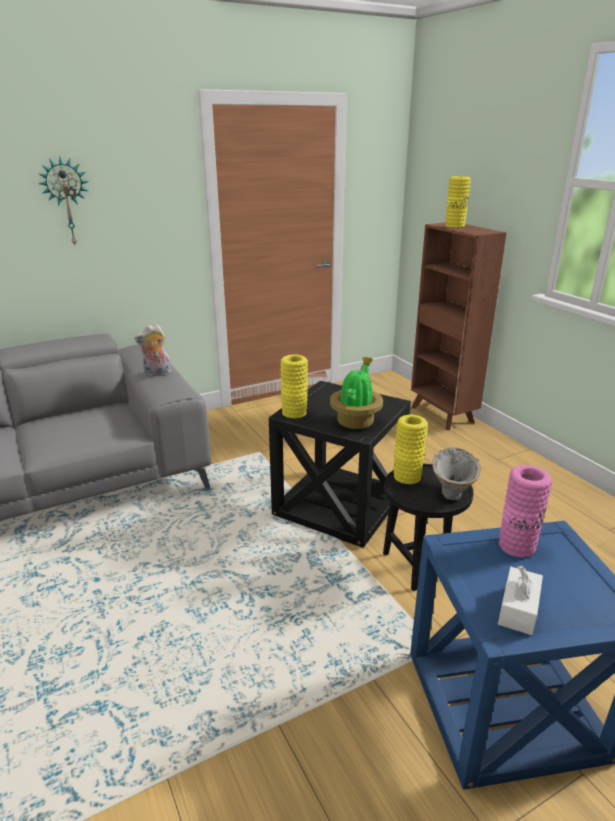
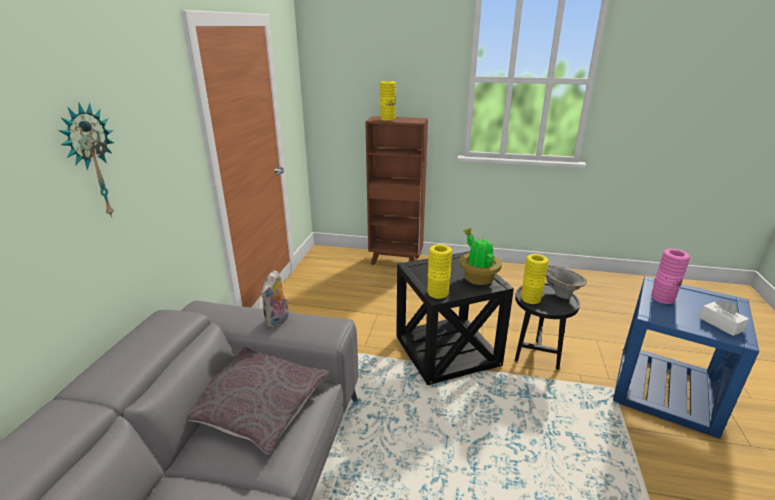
camera: 50 degrees left, 0 degrees up
none -> grey pillow [187,347,330,454]

